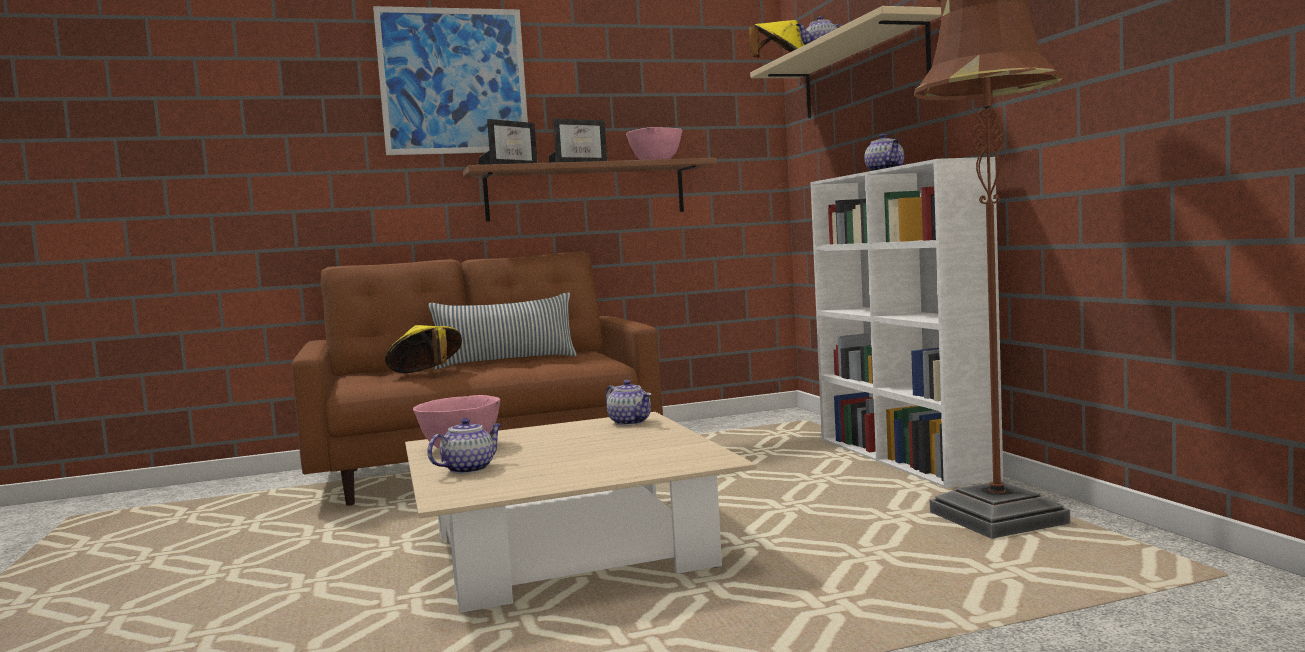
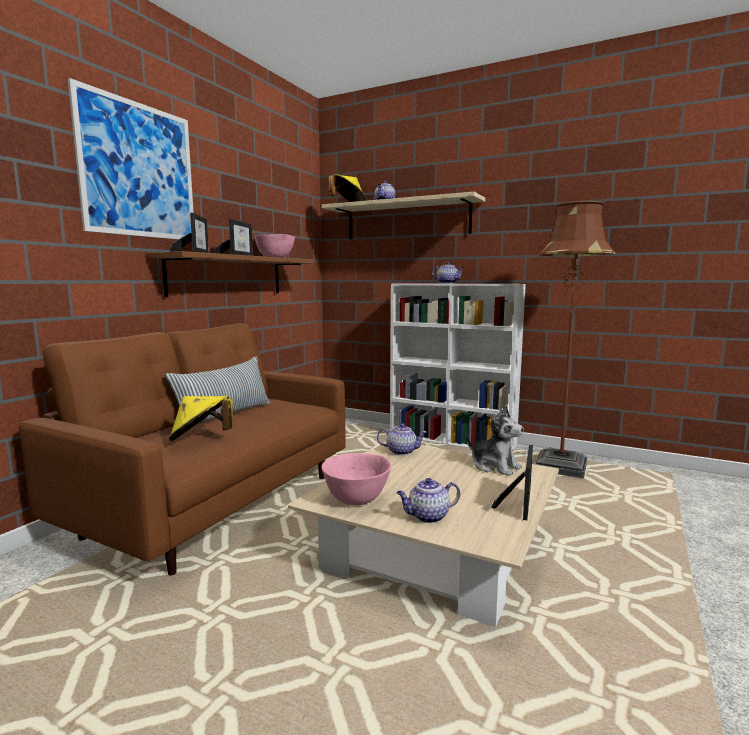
camera: 45 degrees left, 5 degrees up
teapot [427,418,502,474] -> teapot turned 105 degrees counterclockwise [397,478,460,523]
none -> plush toy [467,405,524,476]
none -> picture frame [491,445,533,520]

